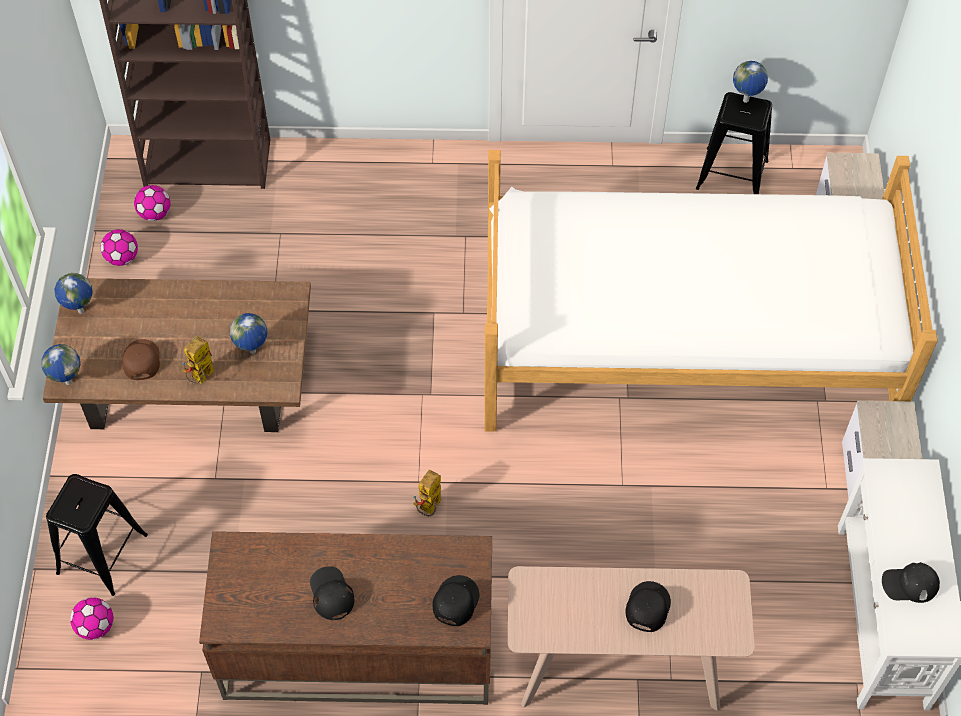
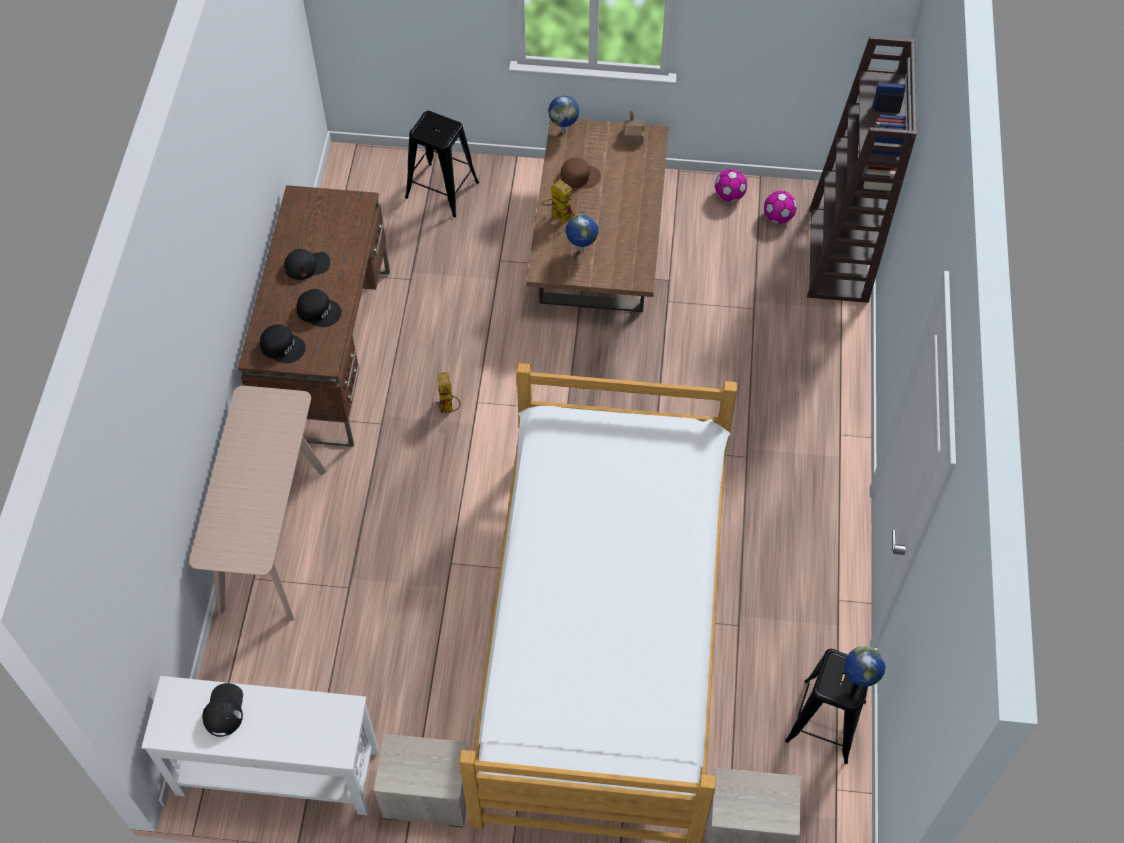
camera: 95 degrees right, 0 degrees up
globe [55,273,93,314] -> toy house [623,110,644,145]
football [70,597,113,640] -> none
toy robot [413,470,441,516] -> toy robot turned 135 degrees counterclockwise [436,372,460,413]
black cap [625,581,671,632] -> black cap moved to [297,289,342,327]

